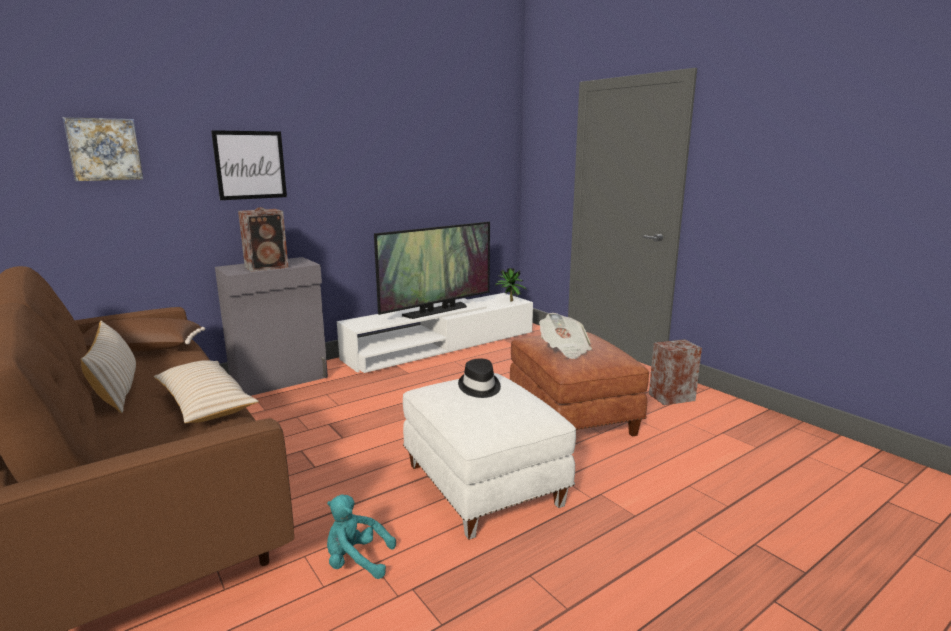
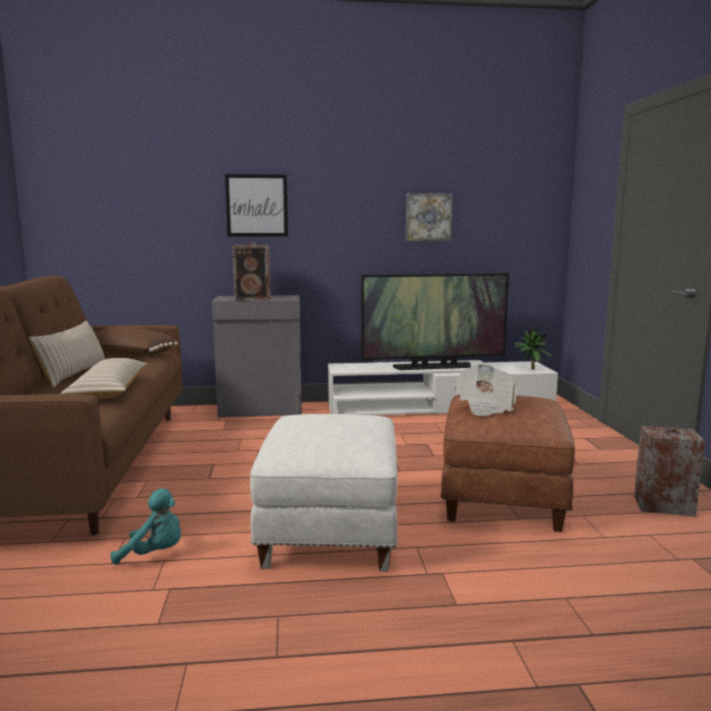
camera: 30 degrees right, 5 degrees down
picture [63,117,143,181] -> picture moved to [406,193,453,241]
turquoise plush toy [327,495,396,579] -> turquoise plush toy turned 150 degrees clockwise [110,488,181,565]
black hat [458,358,501,398] -> none

